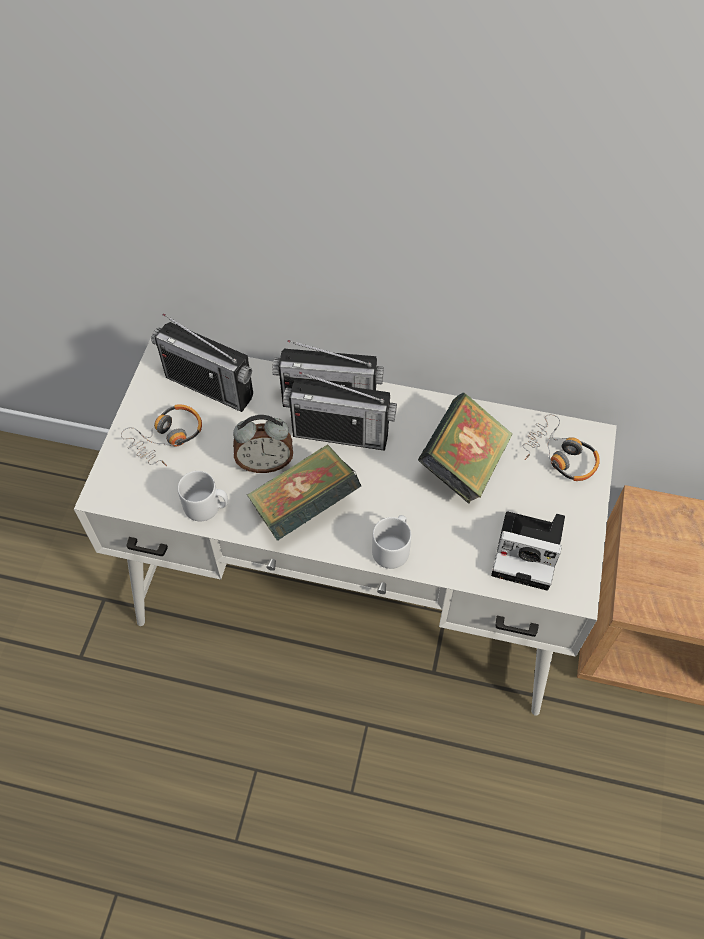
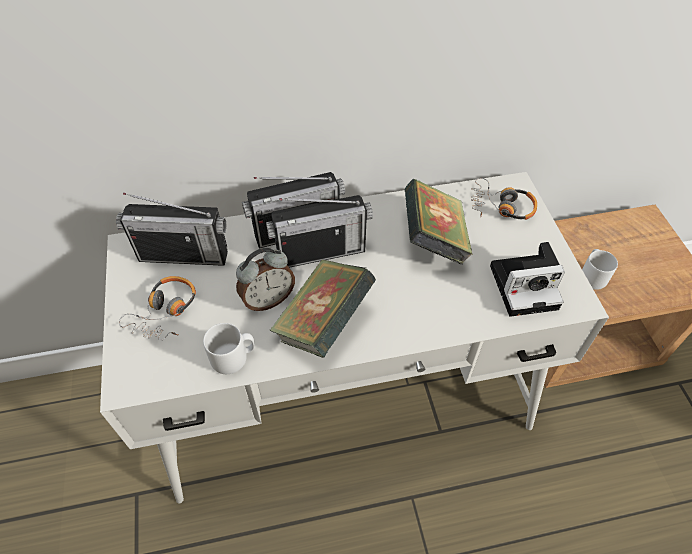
camera: 25 degrees left, 5 degrees down
grey mug [372,515,411,569] -> grey mug moved to [582,249,618,290]

